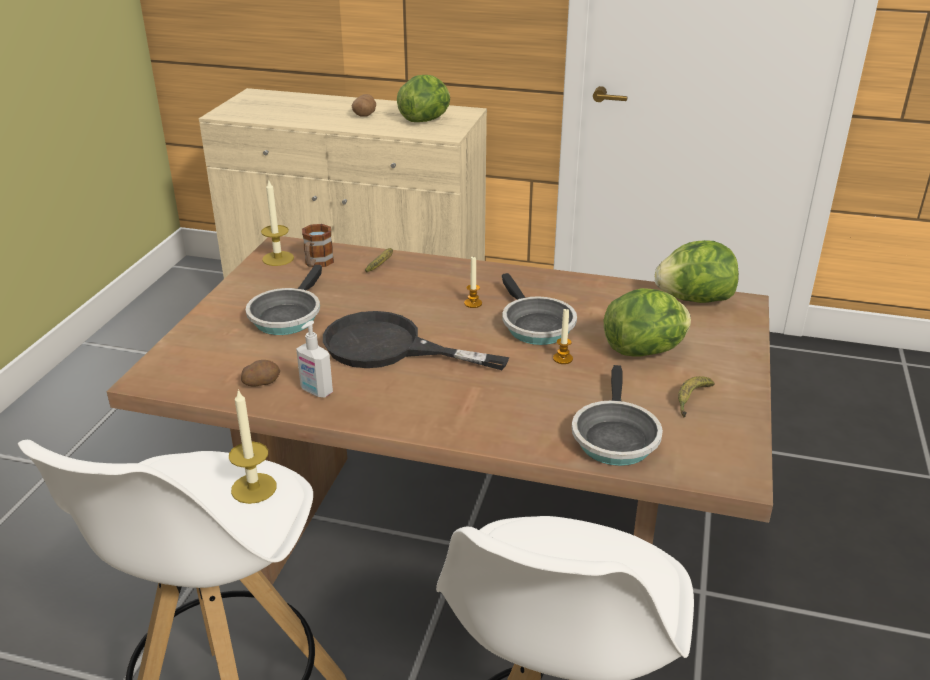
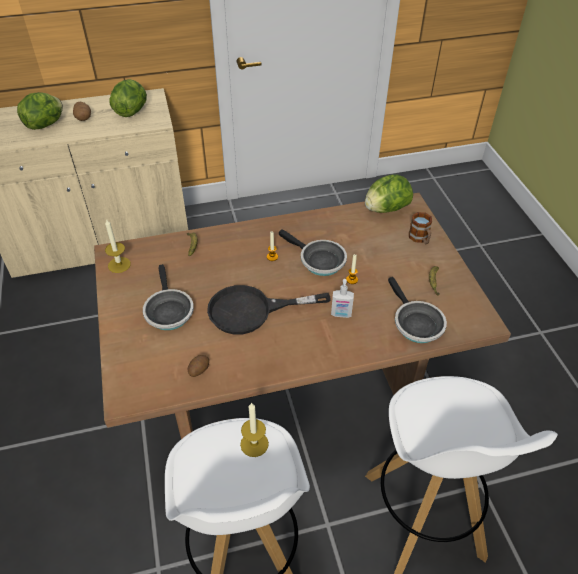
camera: 30 degrees left, 15 degrees up
soap dispenser [296,321,333,397] -> soap dispenser moved to [331,279,354,318]
mug [302,224,334,267] -> mug moved to [409,212,432,244]
lettuce [604,288,691,357] -> lettuce moved to [17,92,63,130]

